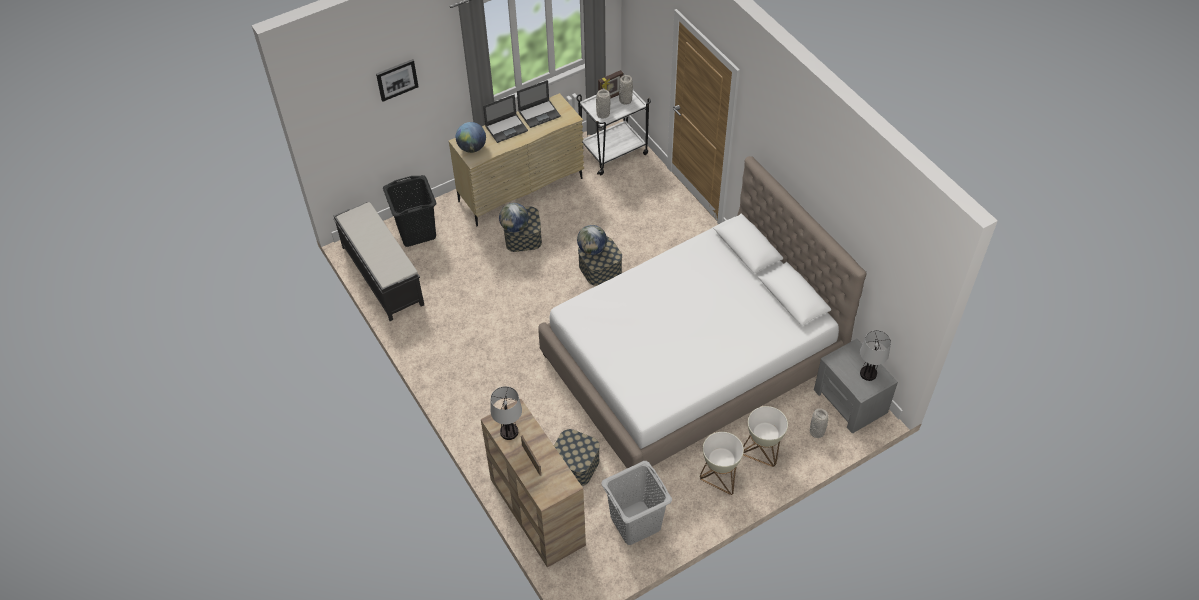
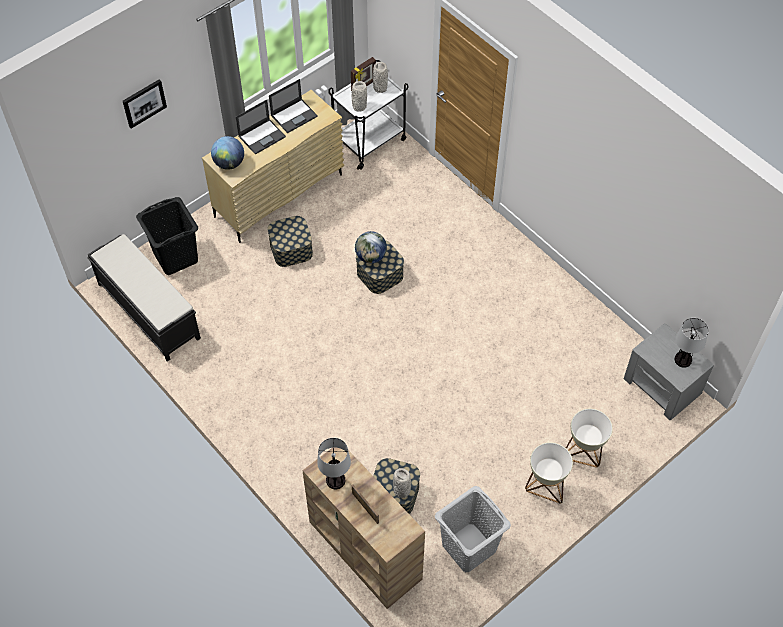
camera: 10 degrees left, 5 degrees up
globe [499,203,529,233] -> none
white bed [538,156,866,468] -> none
grey vase [810,409,828,438] -> grey vase moved to [393,468,411,498]

